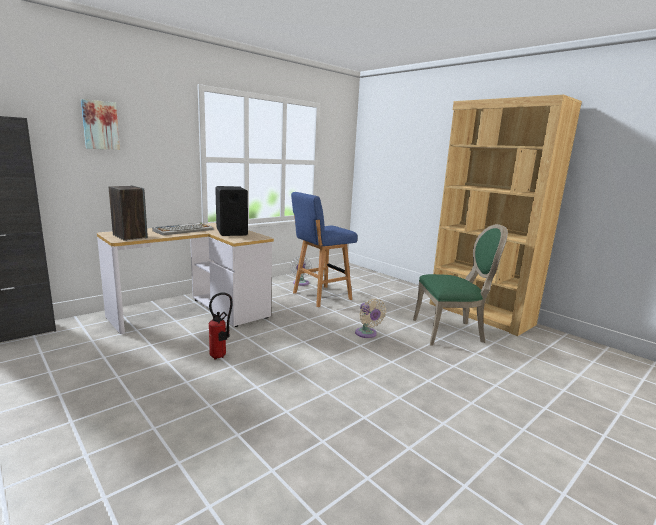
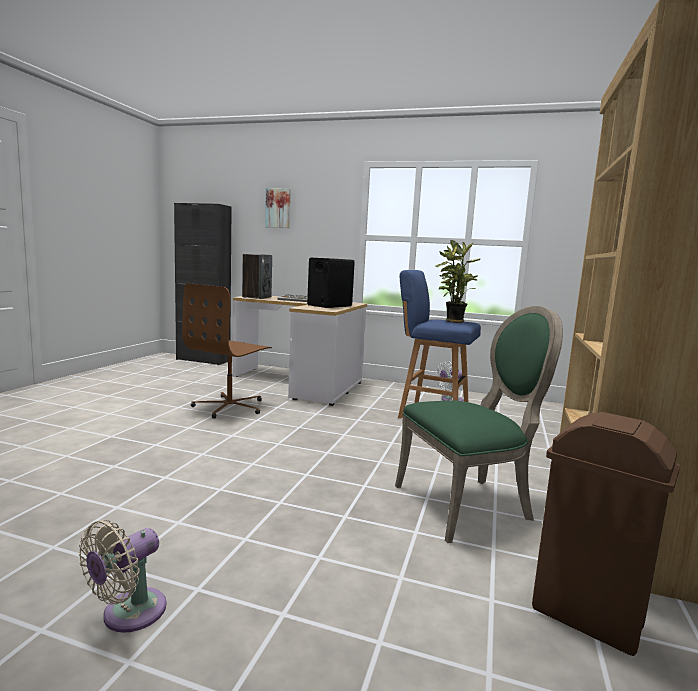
camera: 60 degrees right, 5 degrees down
fire extinguisher [209,292,233,360] -> brown office chair [182,283,272,418]
beige fan [355,299,386,338] -> beige fan moved to [79,520,166,633]
green chair [413,224,508,345] -> green chair turned 75 degrees counterclockwise [395,306,563,543]
none -> potted plant [434,240,481,323]
none -> brown trash can [532,412,680,656]

